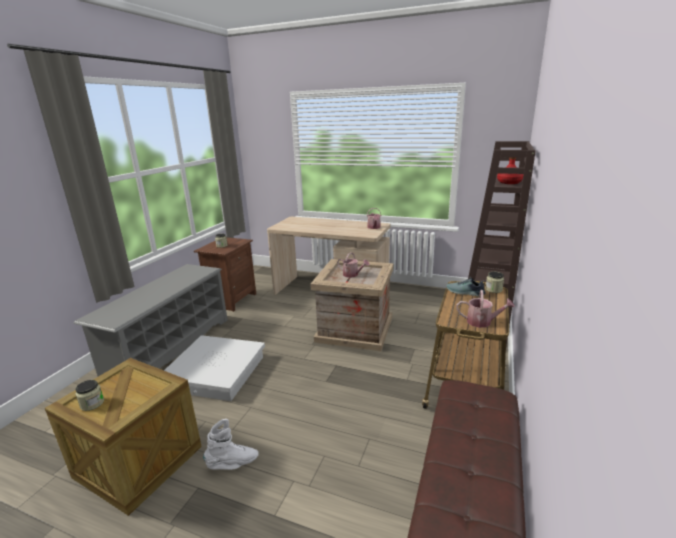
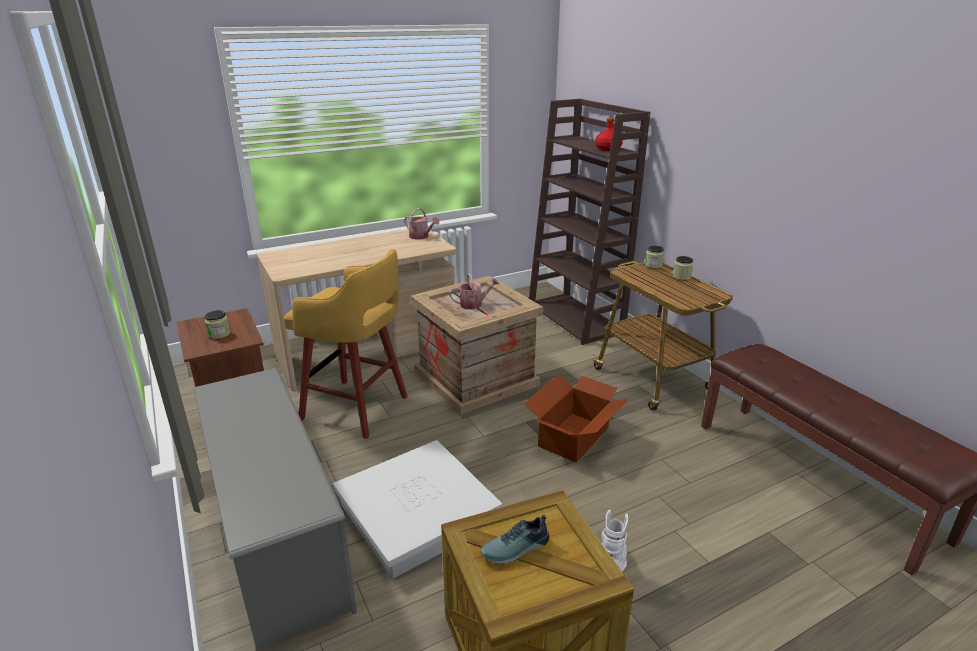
camera: 50 degrees left, 5 degrees up
jar [75,380,104,411] -> jar moved to [673,256,693,280]
shoe [446,277,486,296] -> shoe moved to [481,514,549,564]
watering can [457,290,515,328] -> none
none -> yellow stool [284,249,408,439]
none -> cardboard box [524,374,629,463]

